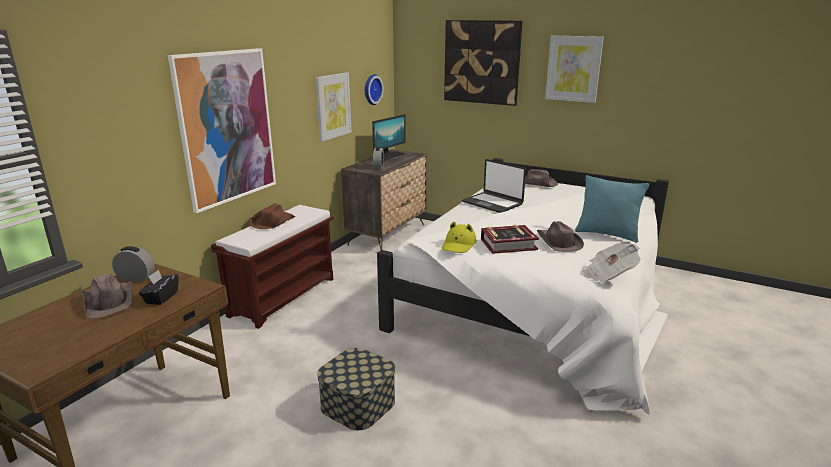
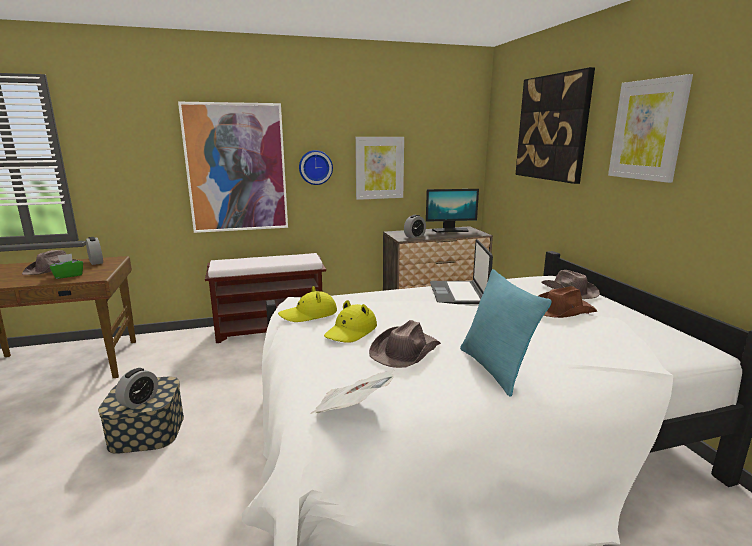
camera: 45 degrees right, 5 degrees down
black tissue box [139,270,178,305] -> green tissue box [49,254,83,279]
brown hat [250,204,295,229] -> brown hat moved to [539,286,598,318]
wall clock [365,74,384,105] -> wall clock moved to [299,150,333,185]
book [481,225,539,254] -> yellow hat [324,300,377,343]
none -> alarm clock [115,368,158,409]

